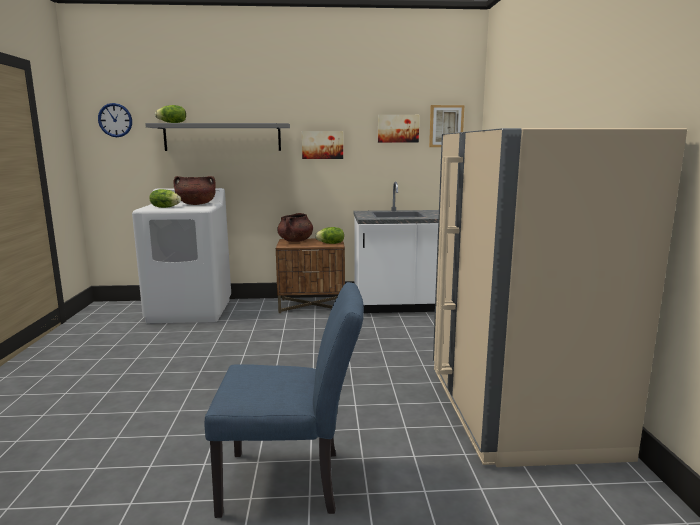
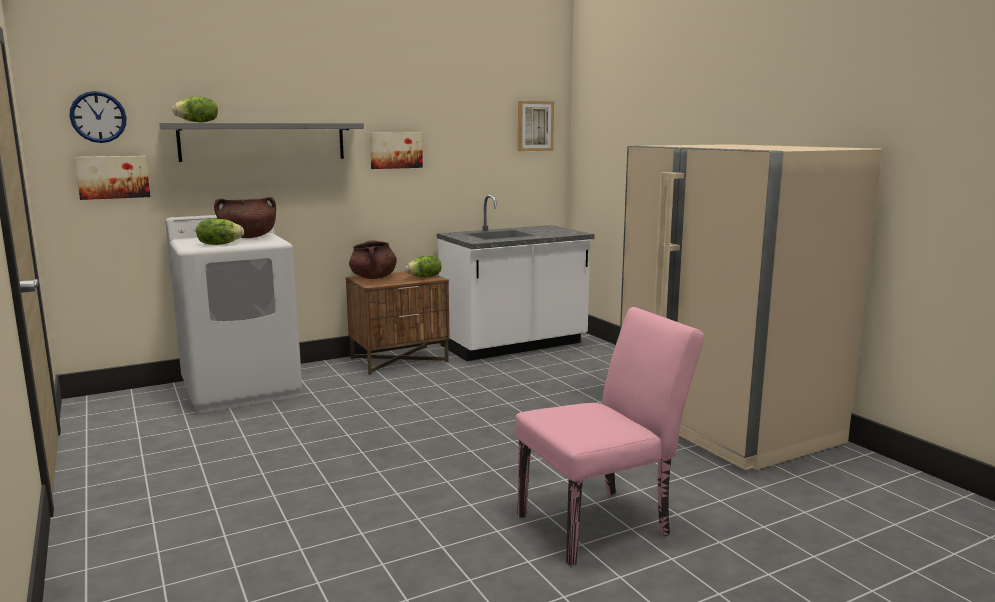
camera: 25 degrees left, 0 degrees up
blue chair [205,282,364,518] -> pink chair [515,307,704,567]
picture [378,115,419,143] -> picture moved to [75,156,150,200]

